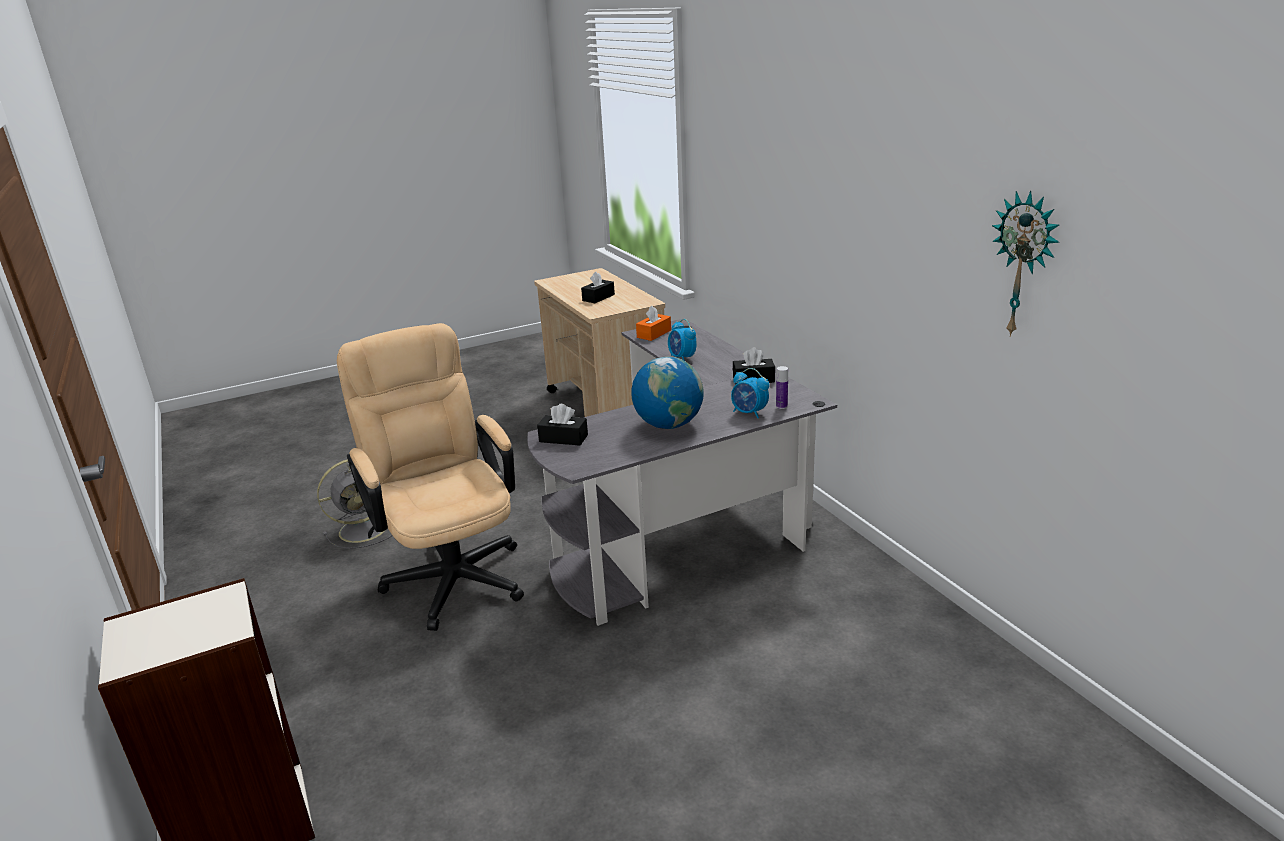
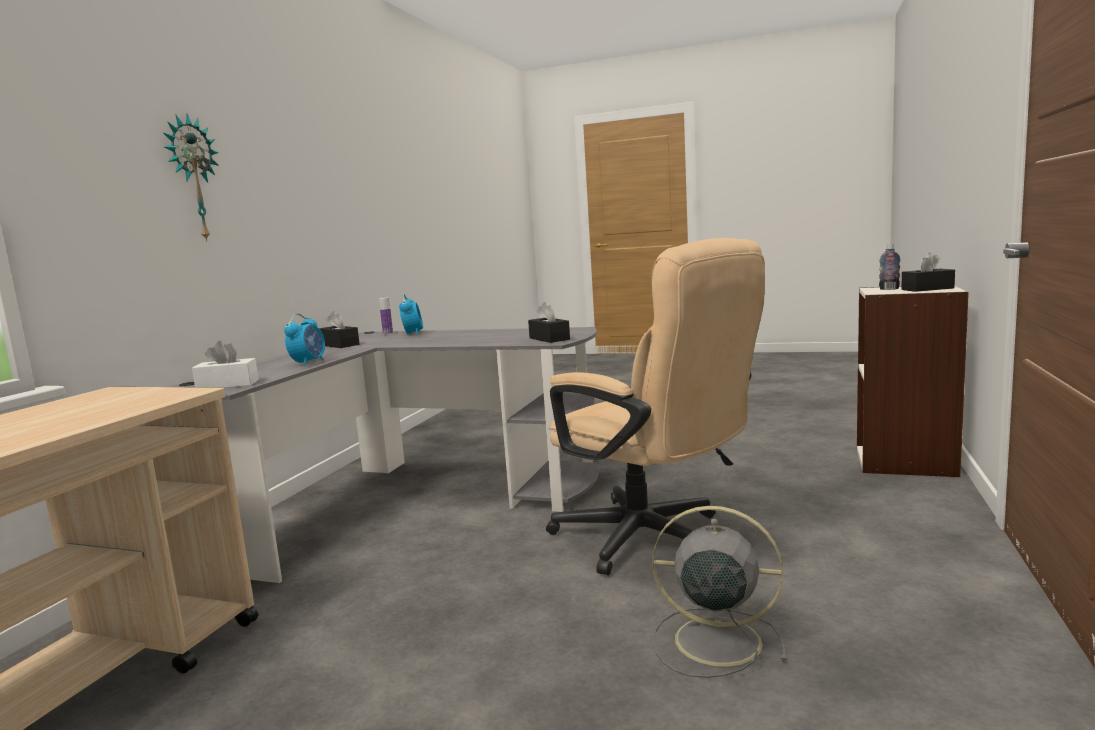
camera: 135 degrees left, 15 degrees down
beige office chair [337,323,524,631] -> beige office chair turned 60 degrees counterclockwise [546,238,765,576]
black tissue box [581,272,615,303] -> black tissue box moved to [901,253,955,292]
globe [631,356,704,429] -> none
orange tissue box [636,306,671,341] -> white tissue box [192,341,259,388]
wall clock [992,191,1059,337] -> wall clock moved to [164,114,219,242]
none -> bottle [879,244,900,290]

